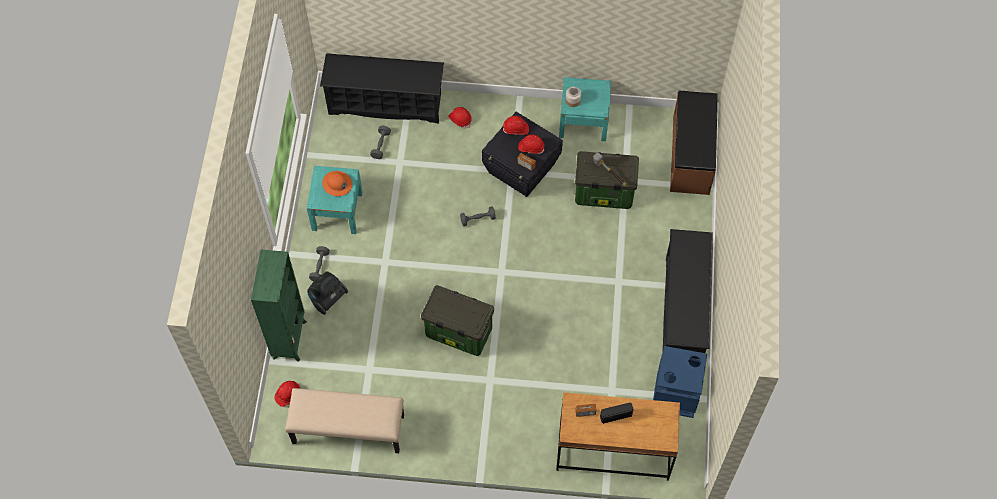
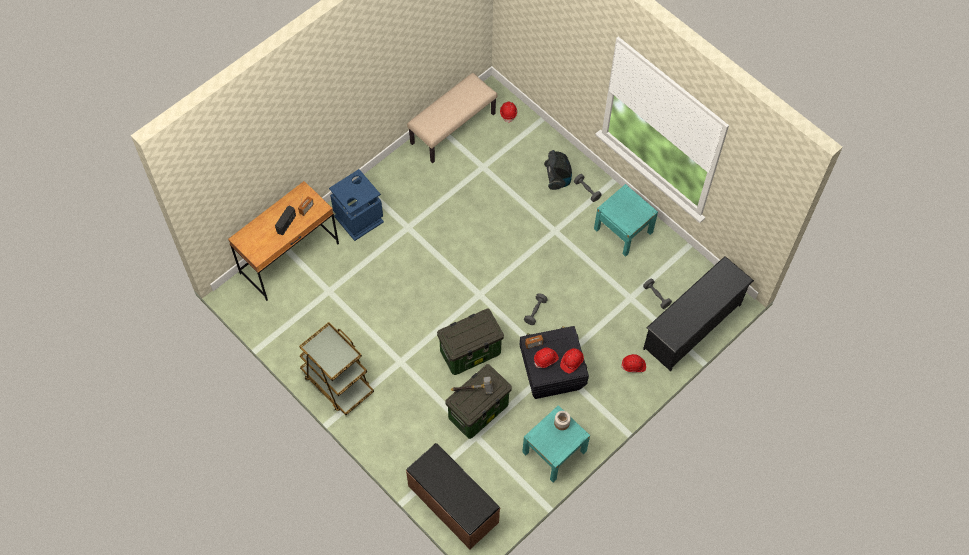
camera: 130 degrees right, 0 degrees up
green bookcase [251,250,307,362] -> none
orange hard hat [322,171,352,196] -> none
storage box [421,285,494,356] -> storage box moved to [437,309,504,375]
blue trash can [653,346,707,418] -> blue trash can moved to [329,169,384,241]
black shoe rack [662,229,713,359] -> brown cart [299,322,374,415]

